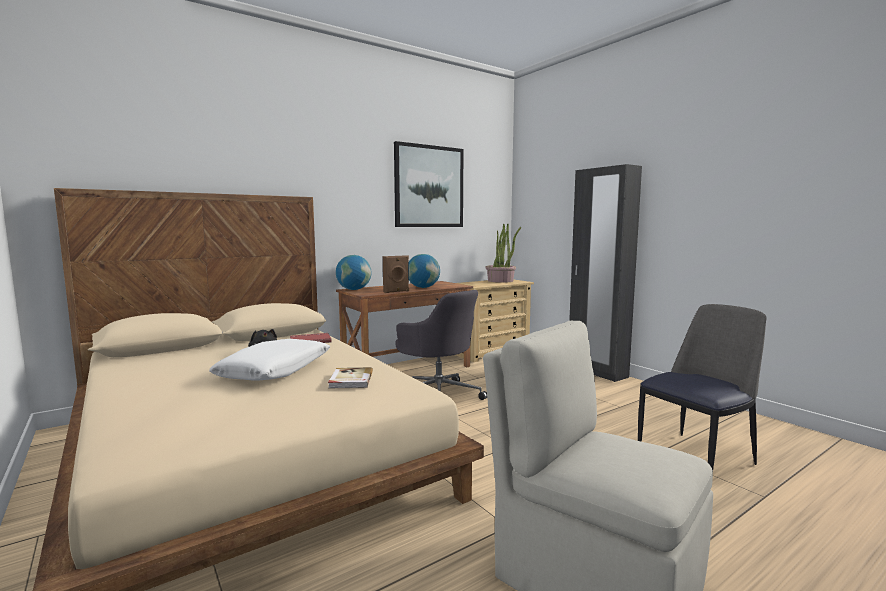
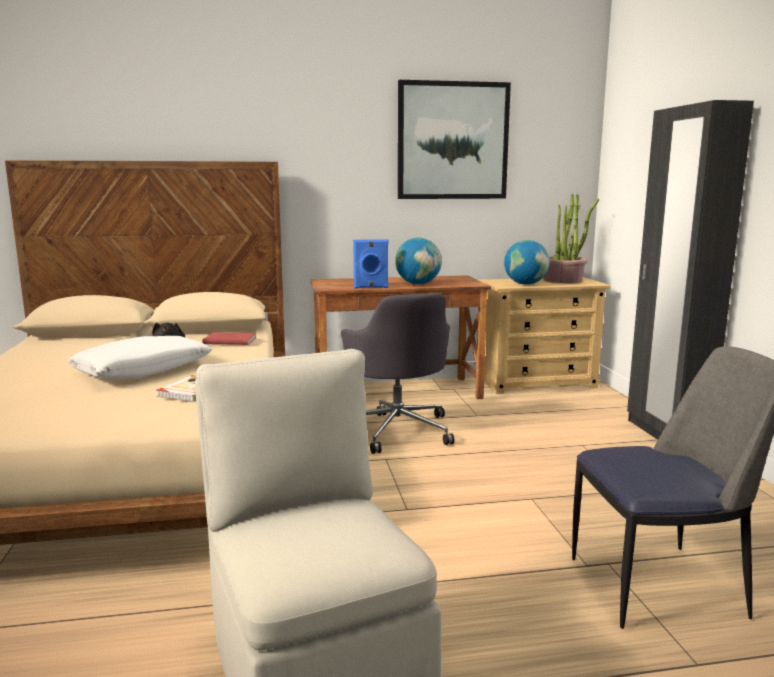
camera: 25 degrees right, 5 degrees up
globe [336,255,372,290] -> globe moved to [504,240,550,285]
brown speaker [383,255,409,293] -> blue speaker [353,239,388,288]

